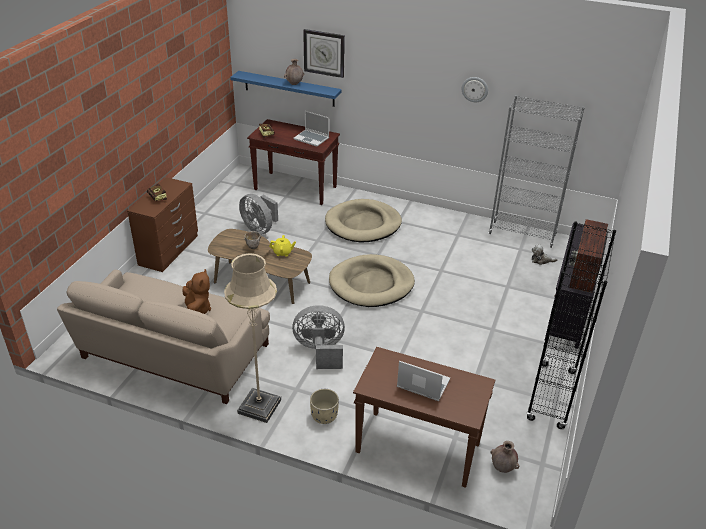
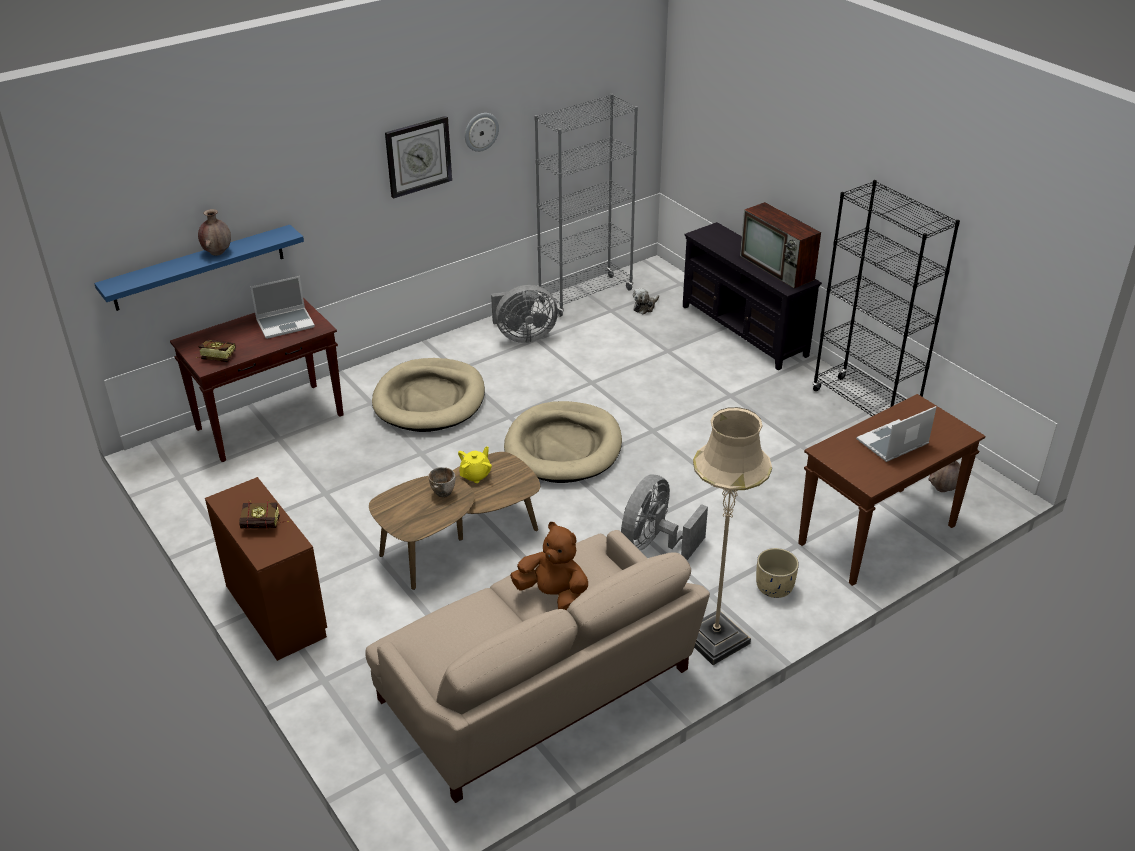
camera: 55 degrees left, 0 degrees up
grey fan [239,194,278,235] -> grey fan moved to [491,285,558,343]
wall clock [303,29,345,78] -> wall clock moved to [385,116,452,199]

